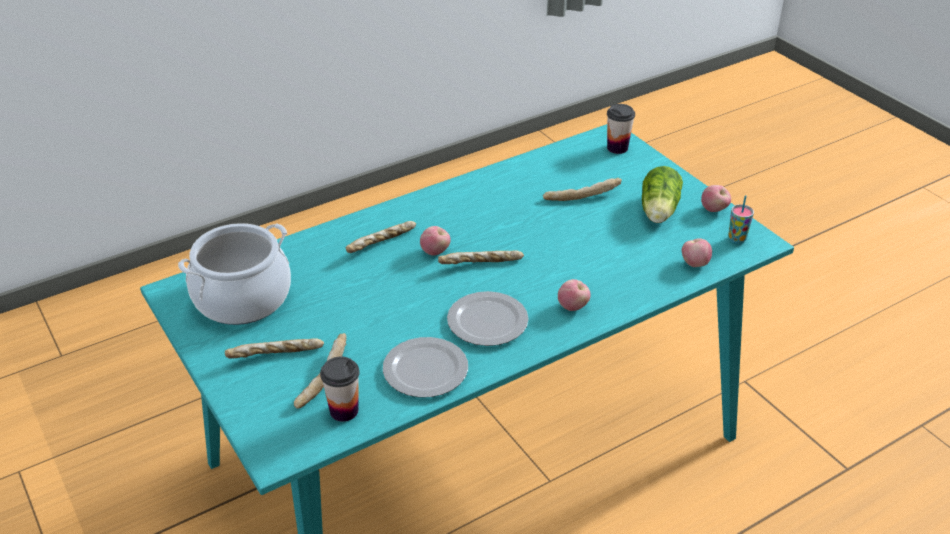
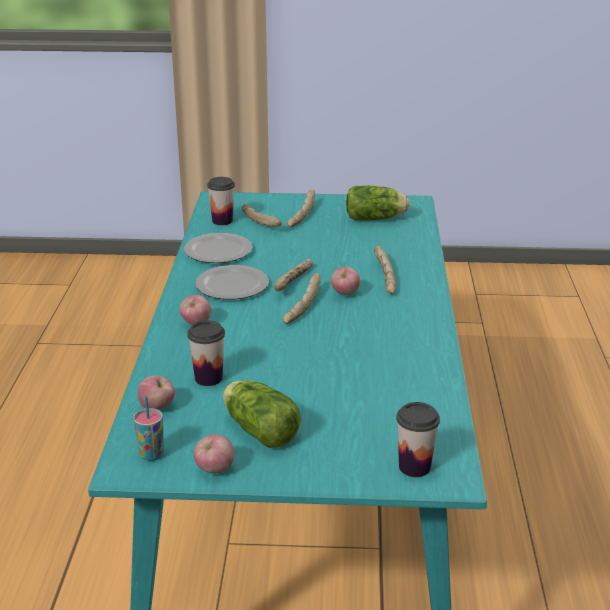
camera: 125 degrees right, 10 degrees down
cooking pot [178,223,291,325] -> lettuce [346,186,409,221]
bread [543,178,622,201] -> bread moved to [274,259,313,291]
none -> cup [187,320,225,386]

